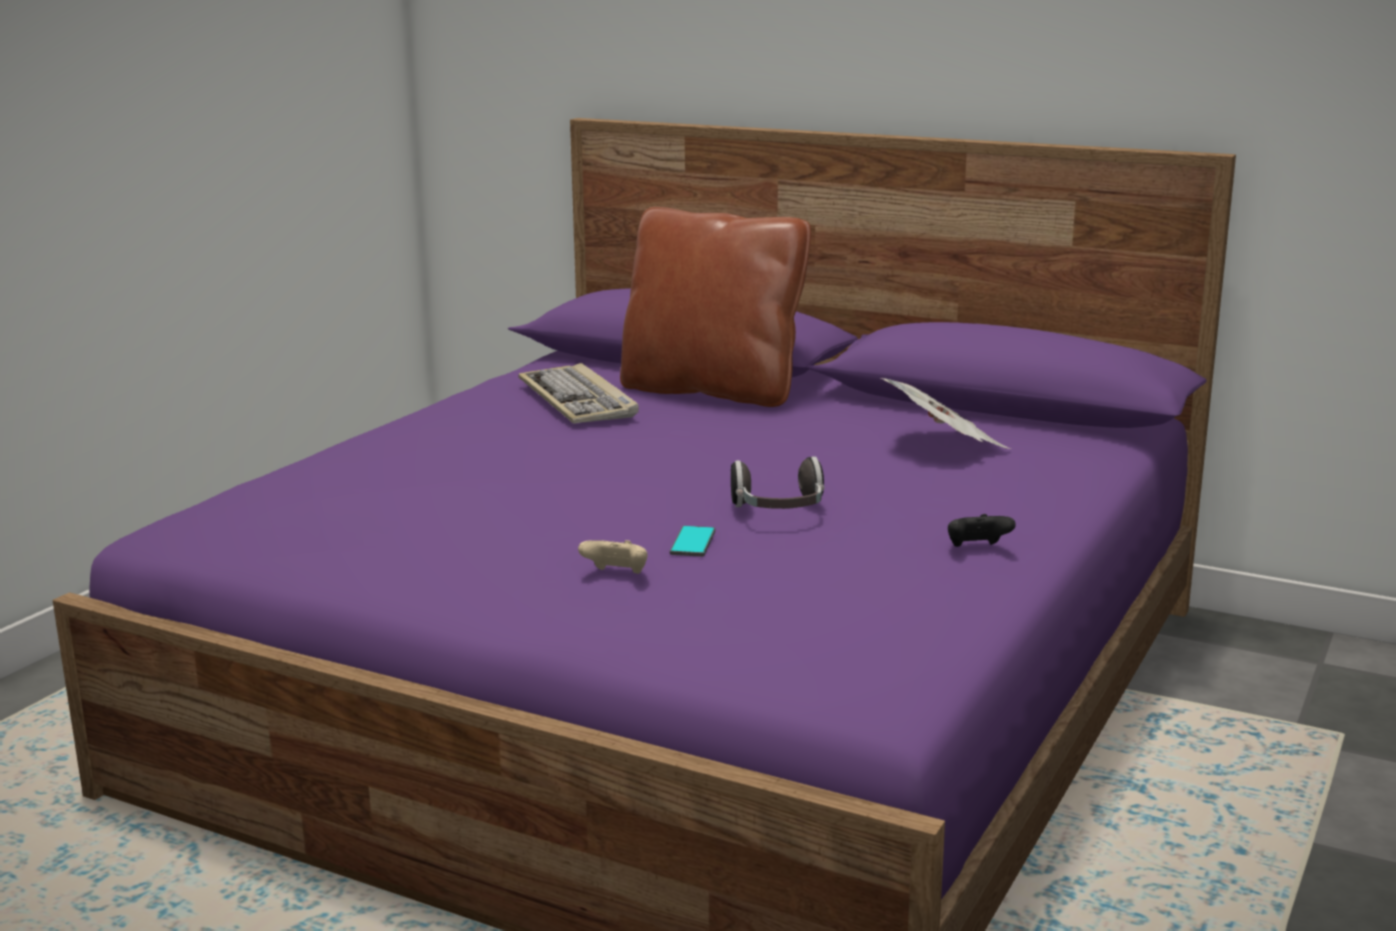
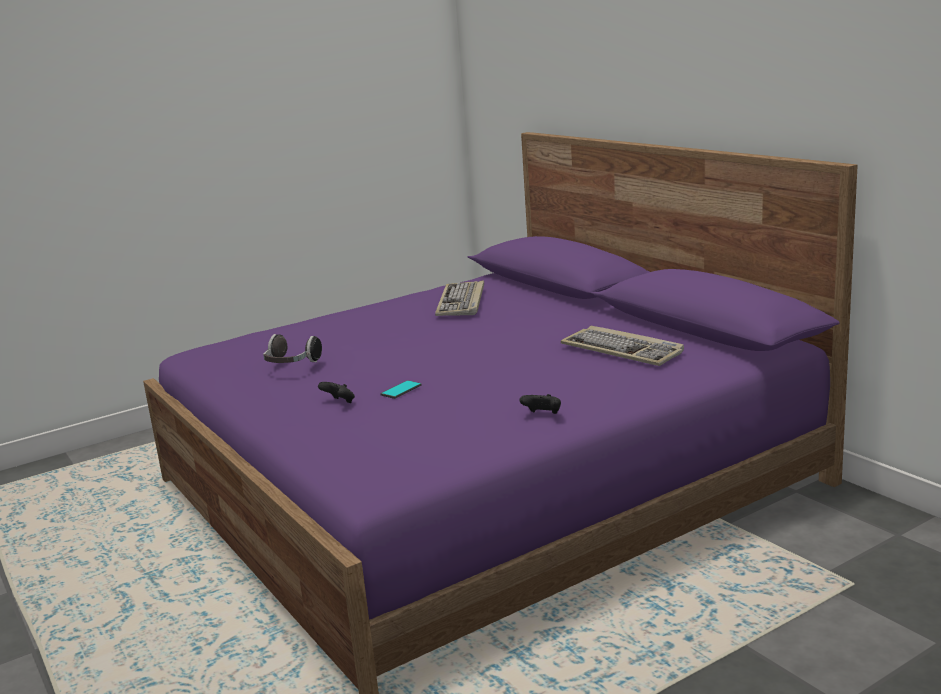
camera: 30 degrees right, 0 degrees up
beige game controller [578,540,648,574] -> black game controller [318,382,355,403]
brown pillow [620,207,811,407] -> none
headphones [731,456,825,509] -> headphones moved to [263,334,322,363]
newspaper [881,378,1011,449] -> keyboard [561,326,684,366]

